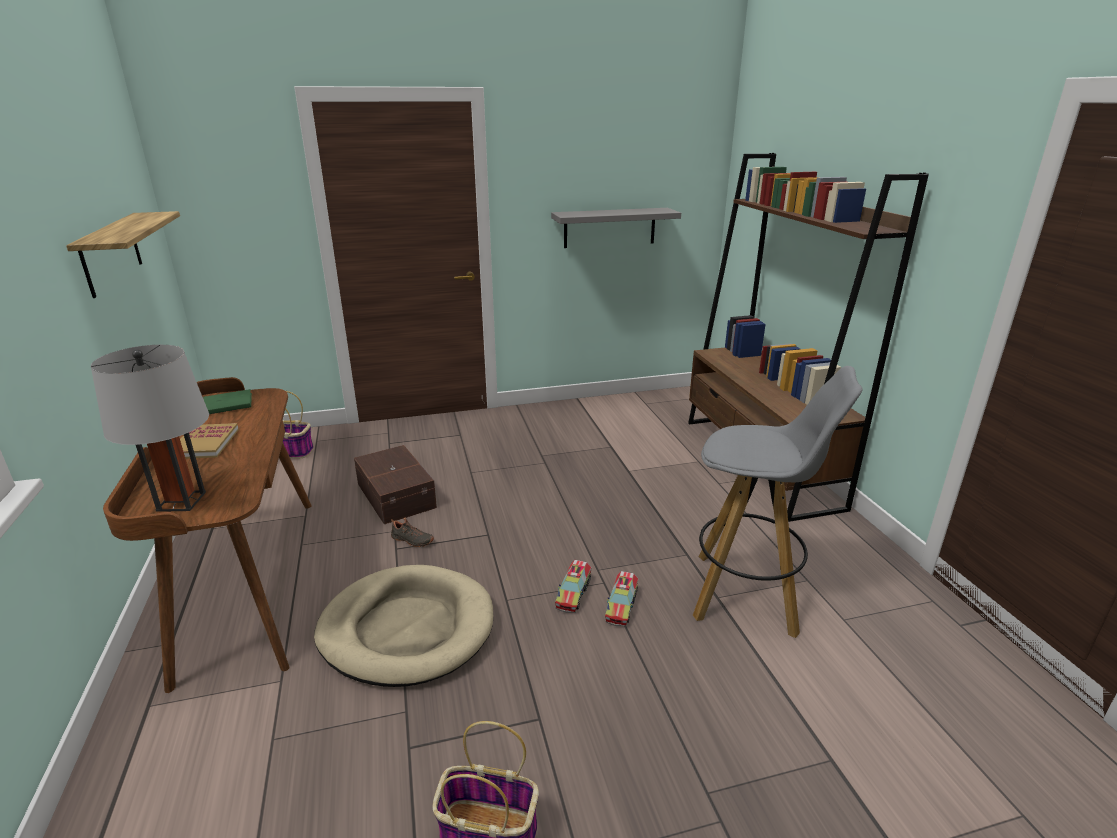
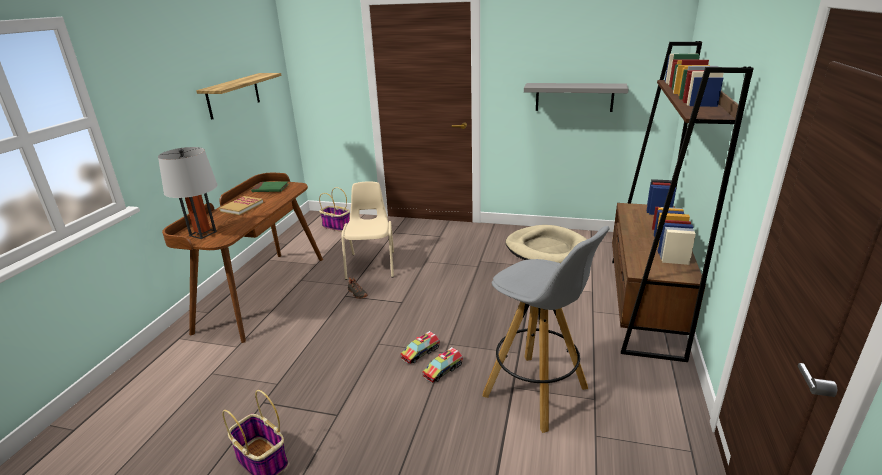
camera: 30 degrees right, 0 degrees up
beige dog bed [314,565,493,687] -> beige dog bed moved to [506,225,587,263]
brown storage box [354,445,437,524] -> beige chair [341,181,394,280]

